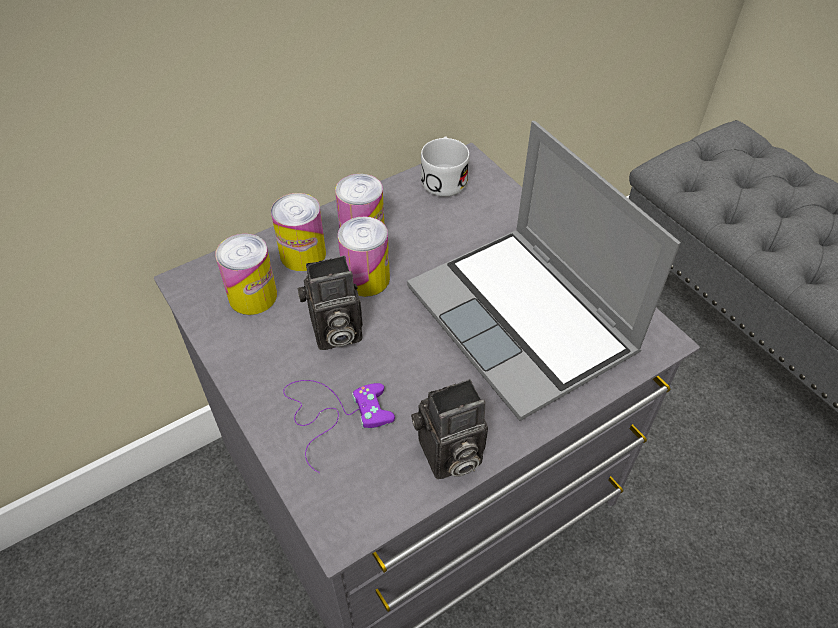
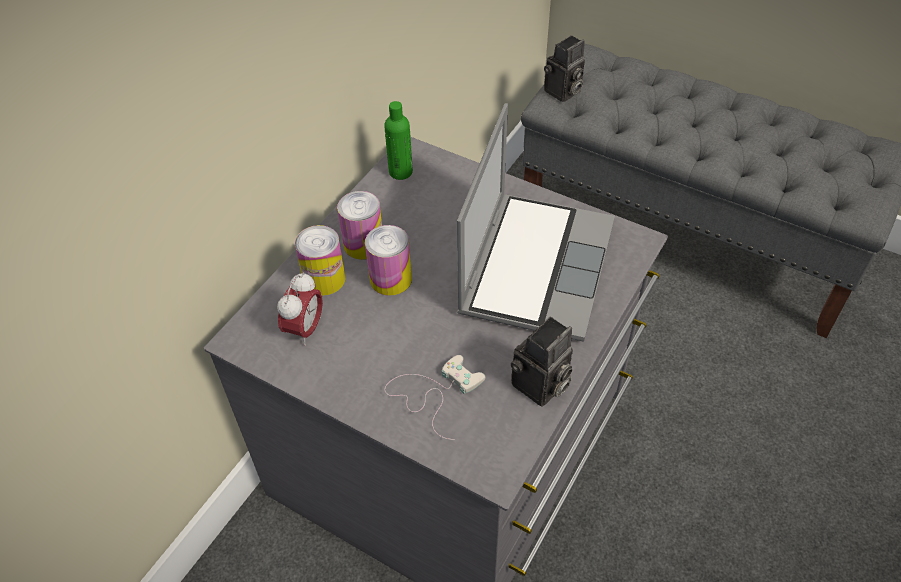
camera: 25 degrees left, 0 degrees up
can [215,234,277,315] -> alarm clock [277,272,323,346]
purple game controller [284,380,395,473] -> white game controller [384,355,486,440]
camera [298,256,363,350] -> camera moved to [544,35,585,102]
laptop [407,121,681,421] -> laptop turned 105 degrees counterclockwise [457,103,615,342]
white mug [421,136,469,197] -> green bottle [384,101,413,180]

